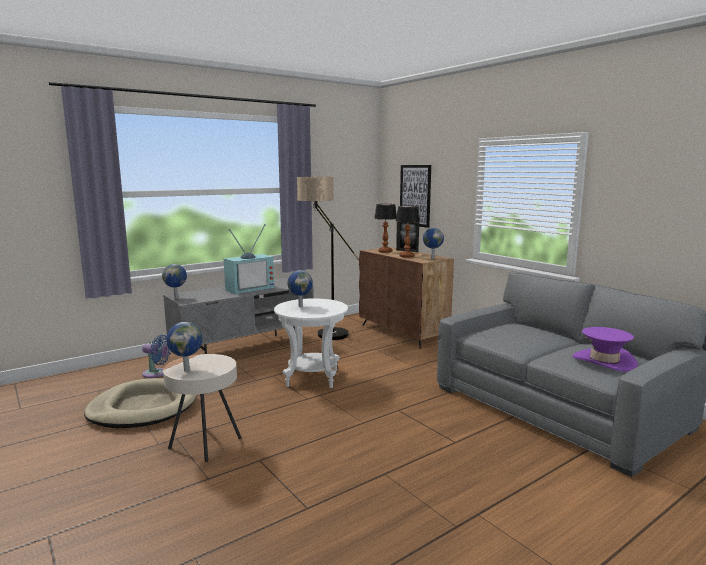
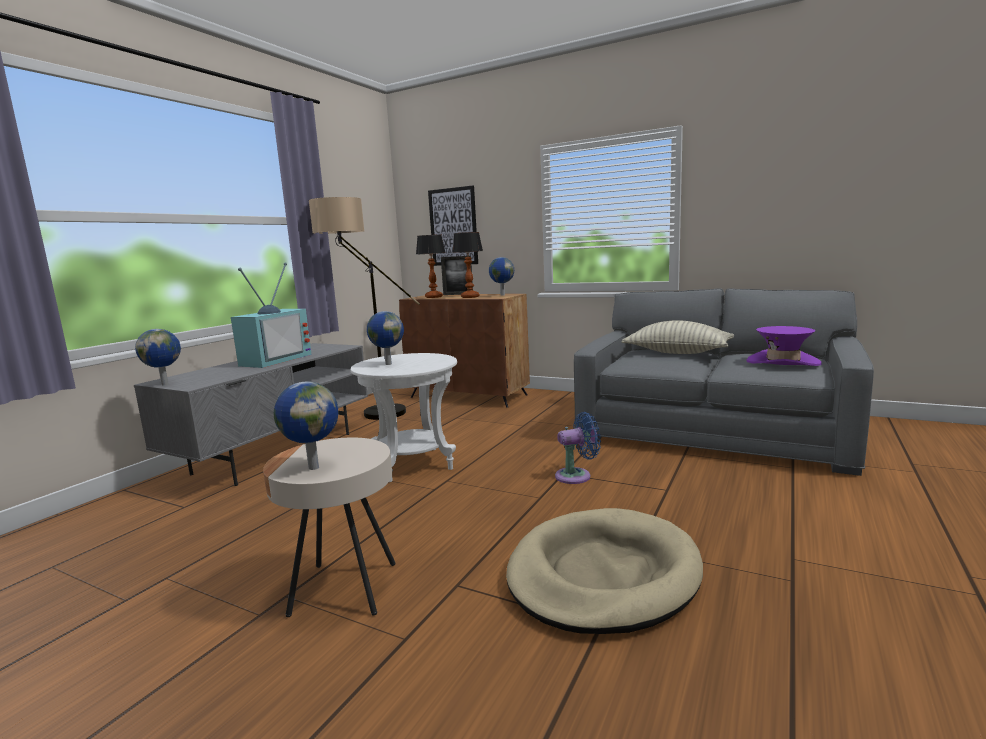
camera: 25 degrees left, 0 degrees up
beige dog bed [84,378,197,428] -> beige dog bed moved to [506,508,703,634]
blue fan [142,335,171,378] -> blue fan moved to [555,412,601,484]
none -> pillow [621,321,734,354]

